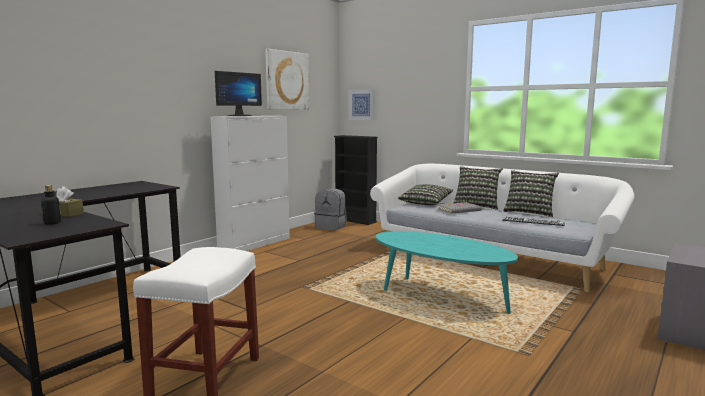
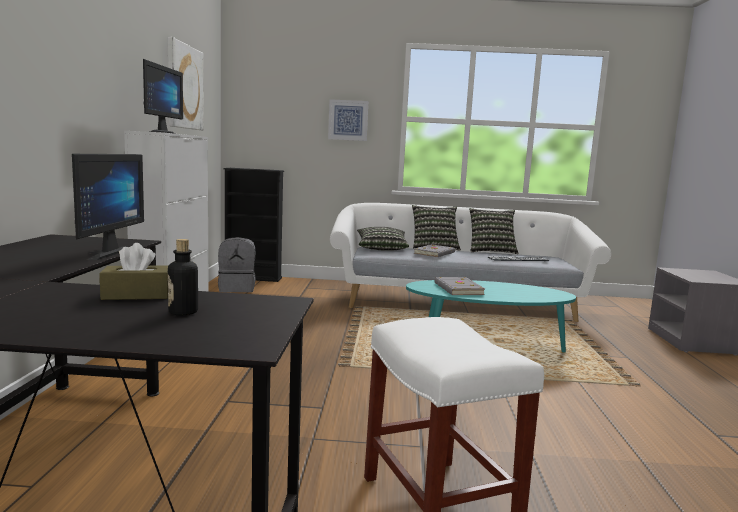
camera: 35 degrees left, 0 degrees up
picture [349,89,374,120] -> picture moved to [328,99,368,141]
none -> monitor [72,154,144,260]
none -> grey book [434,277,485,295]

